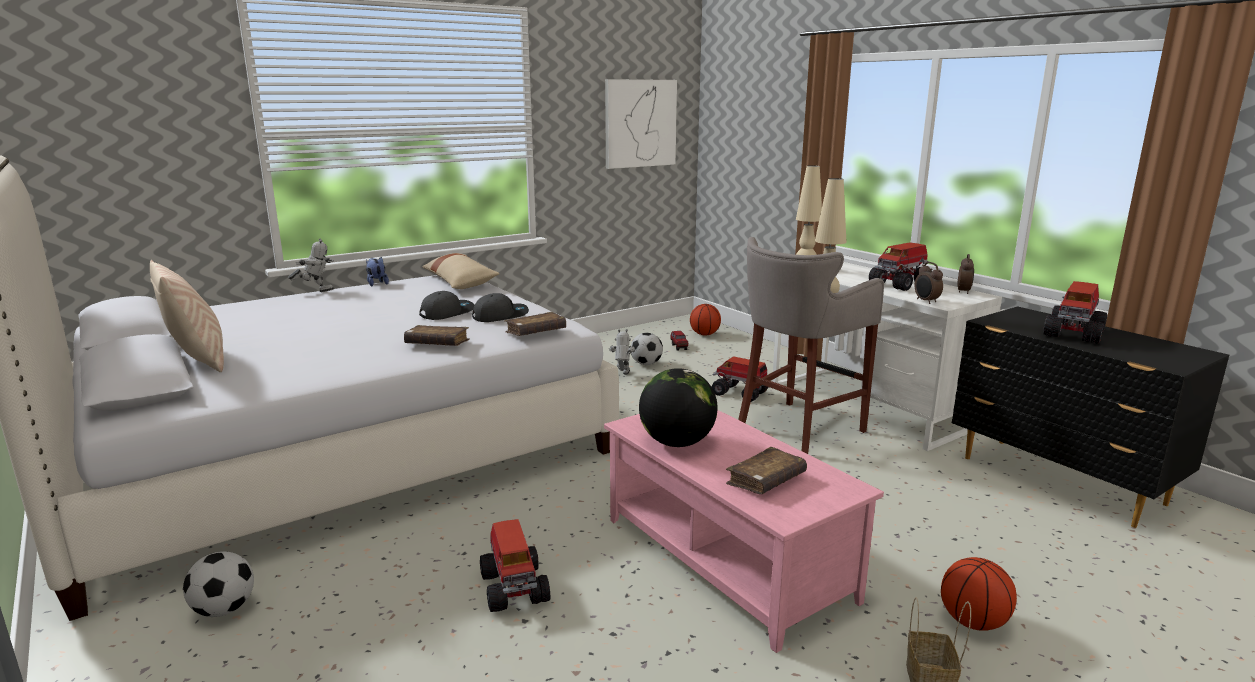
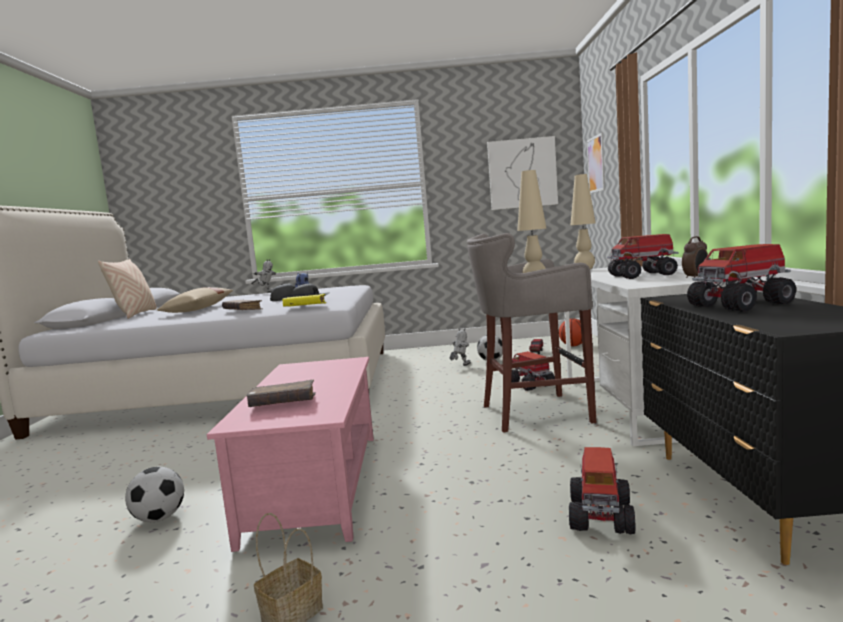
camera: 35 degrees right, 10 degrees down
football [183,551,254,617] -> football moved to [125,467,184,522]
beige pillow [422,253,500,289] -> beige pillow moved to [157,287,233,313]
toy truck [480,519,550,612] -> toy truck moved to [569,447,636,534]
brown book [504,312,566,336] -> yellow book [282,294,327,307]
globe [639,368,718,447] -> none
alarm clock [915,262,943,304] -> none
basketball [941,557,1017,631] -> none
none -> picture [587,133,605,193]

